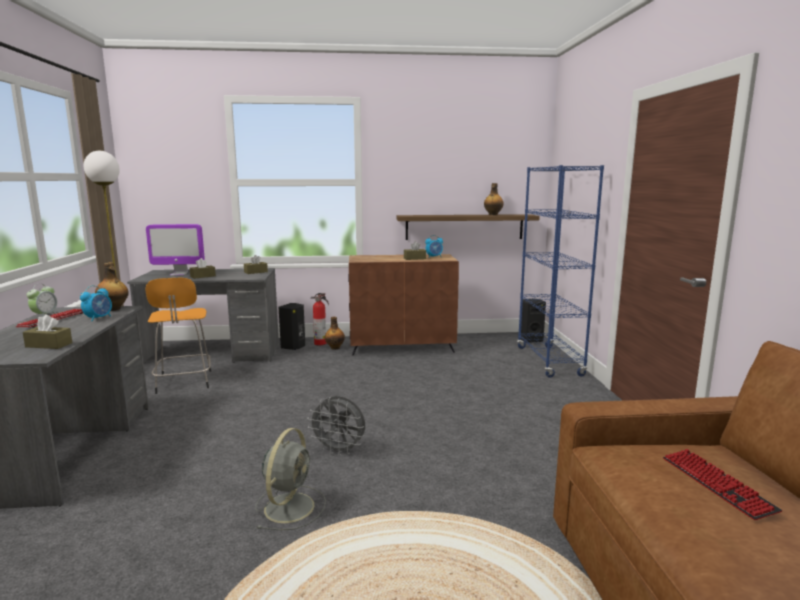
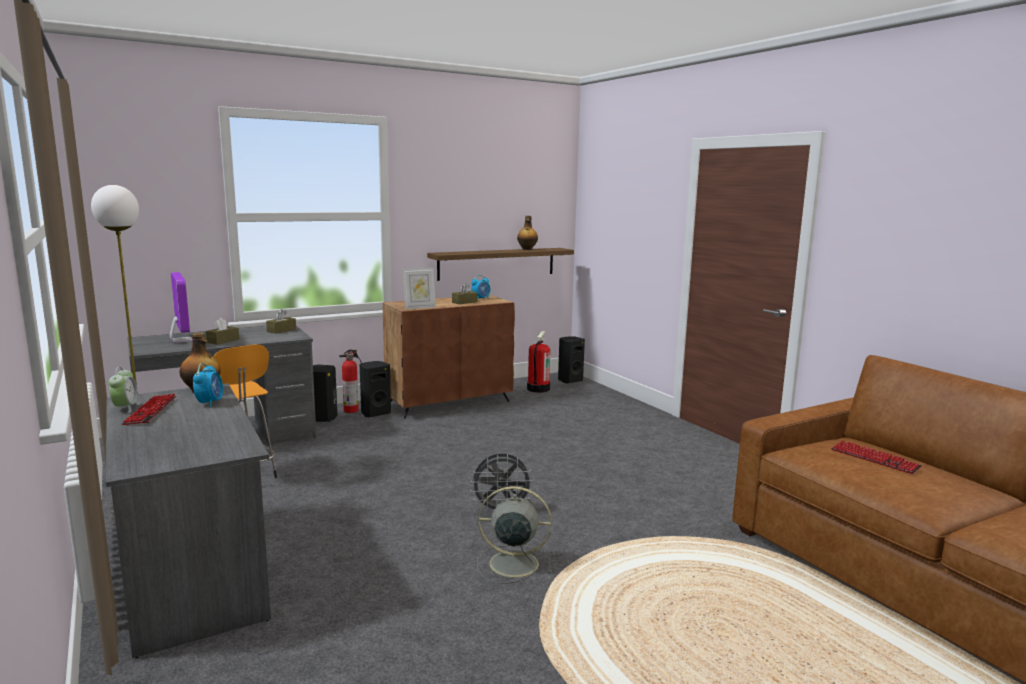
camera: 25 degrees left, 0 degrees up
brown tissue box [23,314,72,349] -> none
monitor [146,224,205,276] -> monitor turned 90 degrees counterclockwise [170,272,193,343]
grey fan [255,428,326,530] -> grey fan turned 75 degrees counterclockwise [477,486,552,584]
bottle [325,317,345,350] -> black speaker [360,361,391,417]
blue bookcase [517,165,604,377] -> none
none -> picture frame [403,268,436,309]
none -> fire extinguisher [527,331,550,393]

